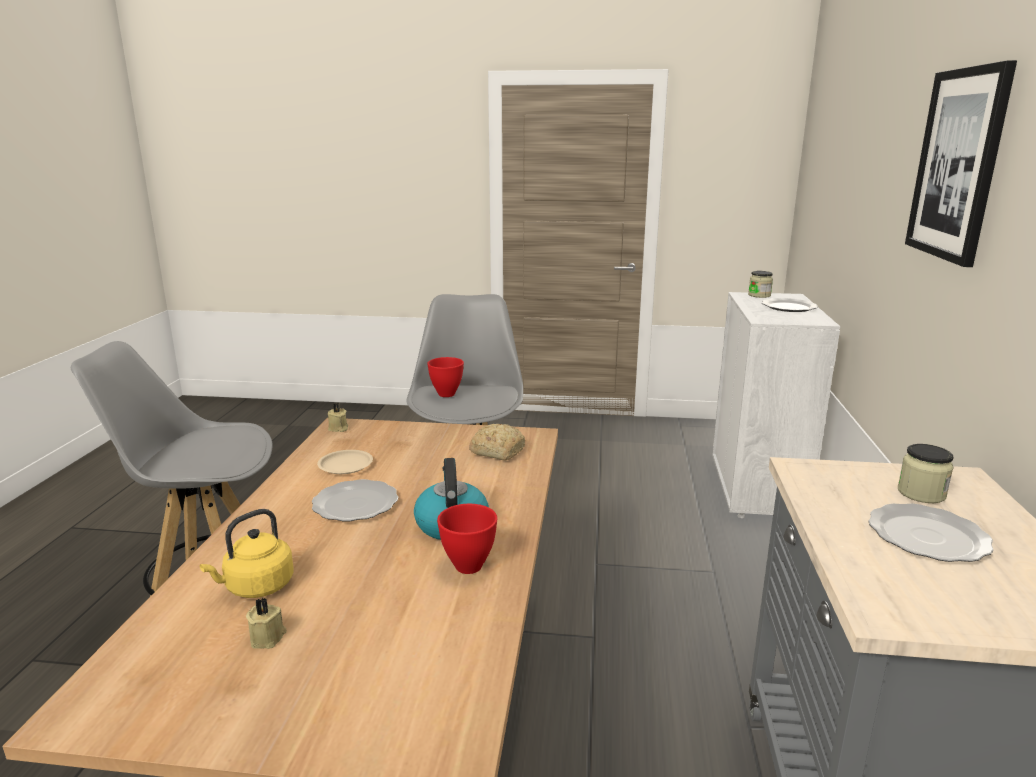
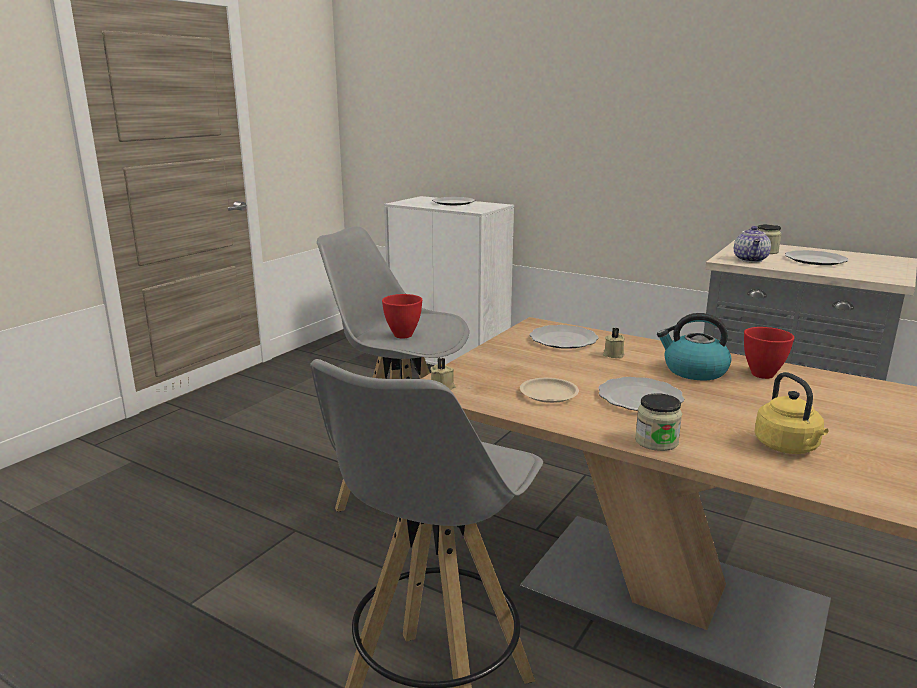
camera: 65 degrees left, 0 degrees up
beige candle [246,598,287,649] -> beige candle moved to [603,328,625,358]
bread [469,424,525,461] -> plate [530,325,599,349]
jar [748,271,773,298] -> jar moved to [635,393,682,451]
picture [905,60,1017,267] -> none
none -> teapot [734,226,771,262]

